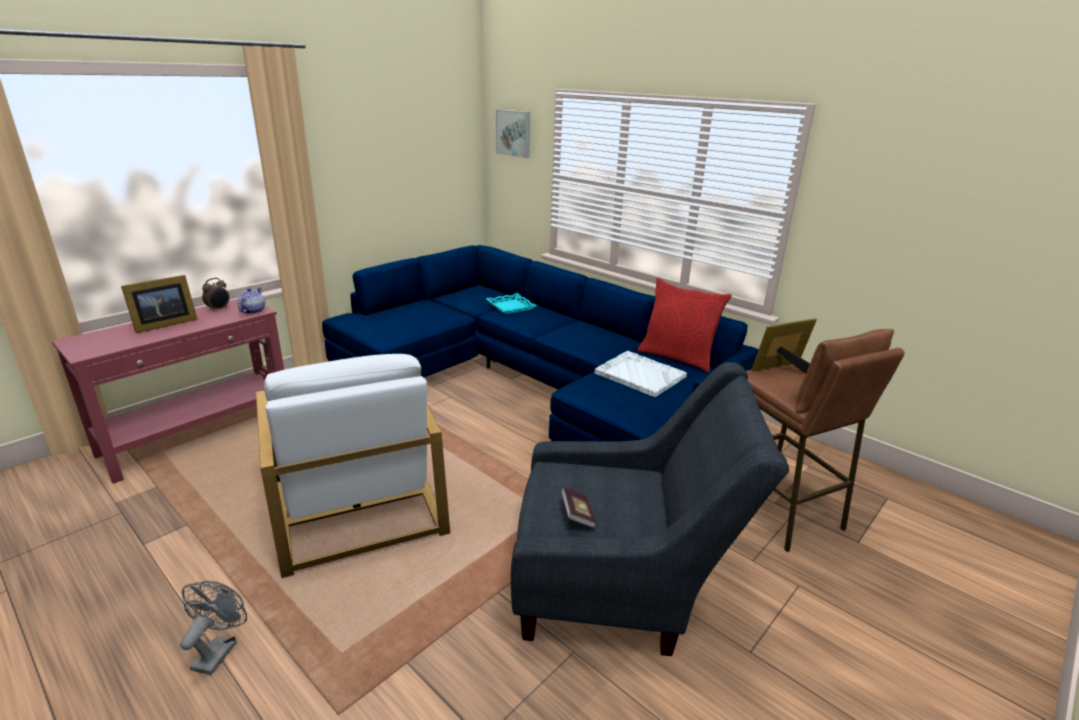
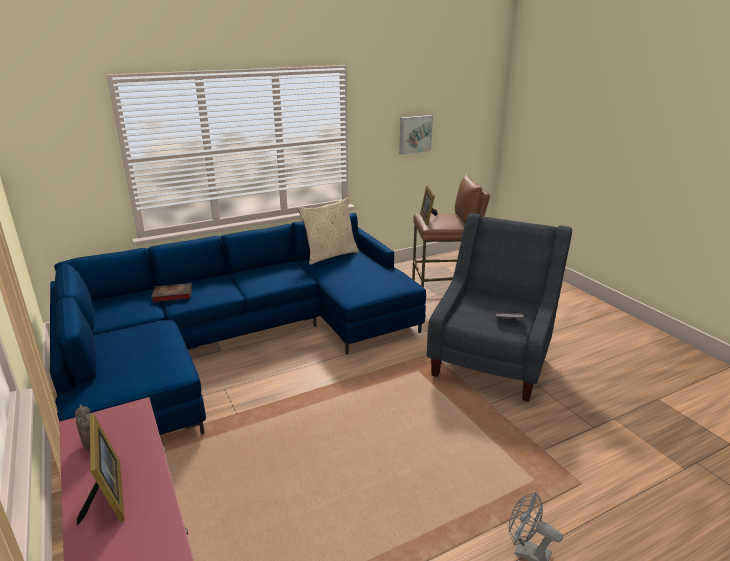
camera: 70 degrees left, 0 degrees up
teapot [237,287,265,314] -> none
white armchair [256,354,450,578] -> none
turquoise tray [486,293,537,315] -> book [151,283,193,302]
picture [496,109,530,158] -> picture moved to [399,115,433,155]
white tray [595,351,687,397] -> none
red pillow [637,278,732,372] -> beige pillow [298,197,359,265]

